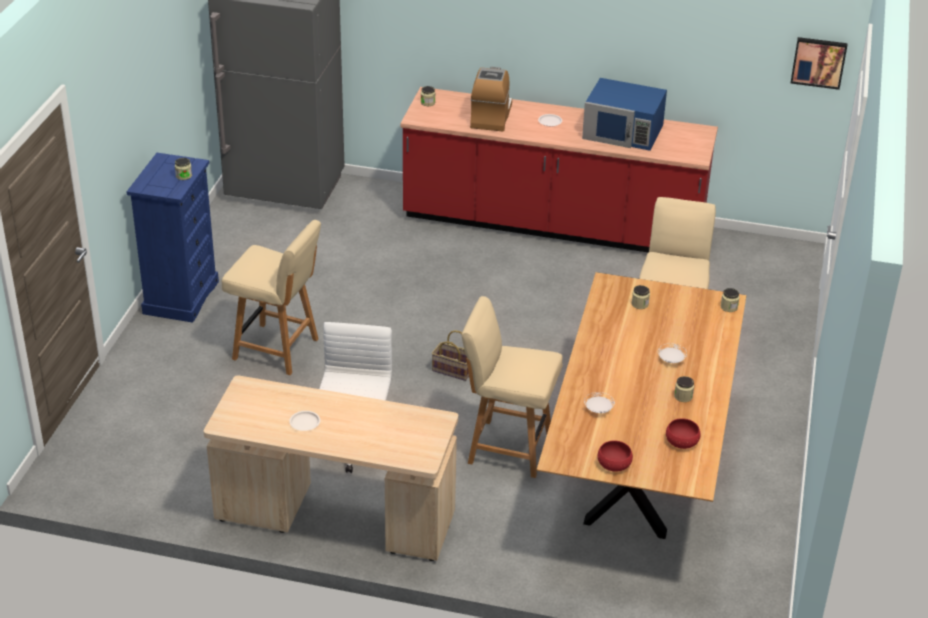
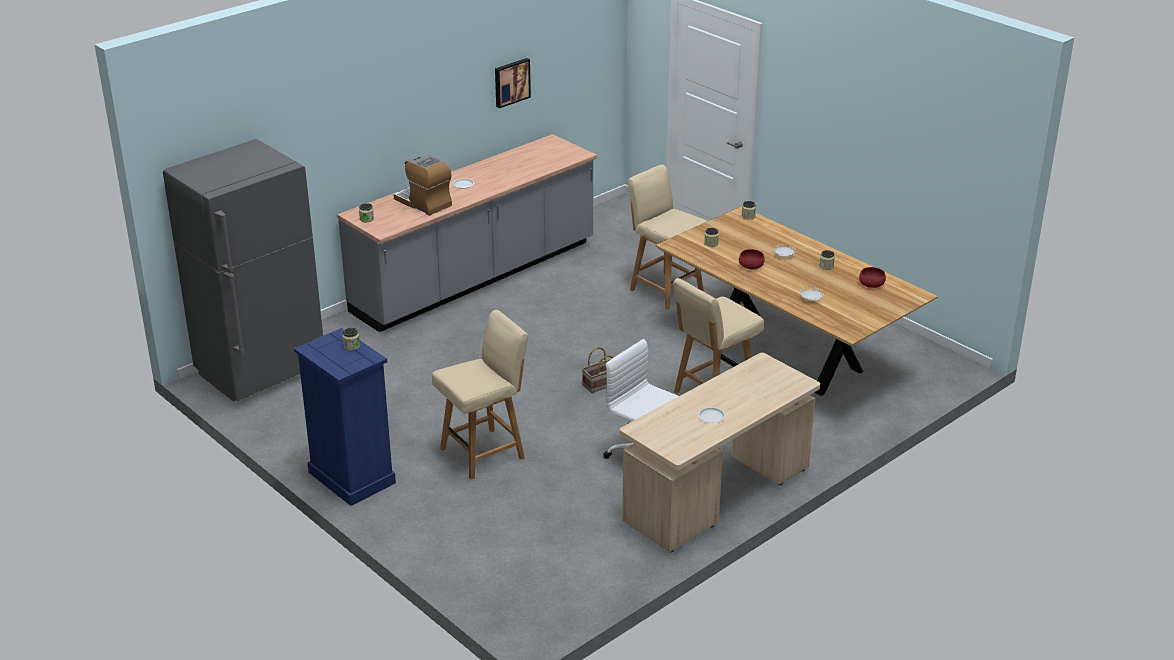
camera: 55 degrees left, 5 degrees down
red counter [400,87,718,253] -> grey counter [337,134,597,332]
blue microwave [582,78,667,151] -> none
red bowl [597,441,633,472] -> red bowl moved to [739,249,765,269]
picture [791,37,848,90] -> picture moved to [495,58,531,108]

